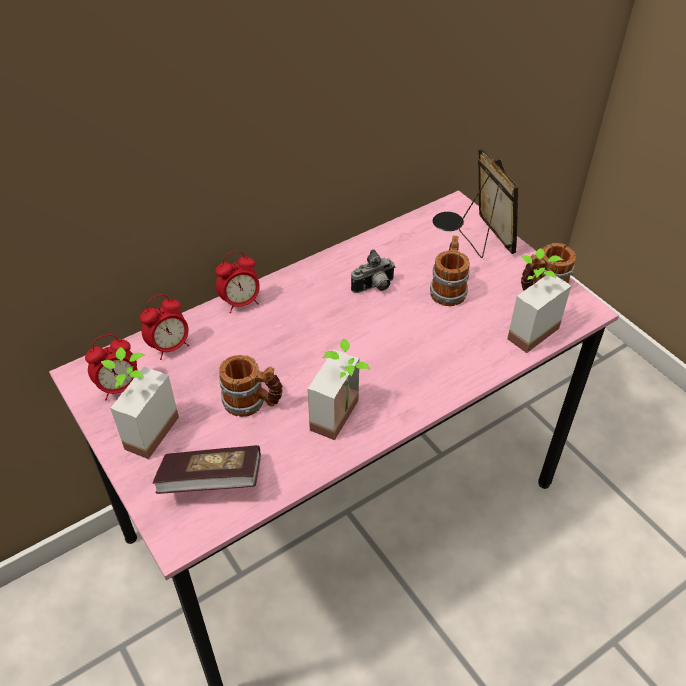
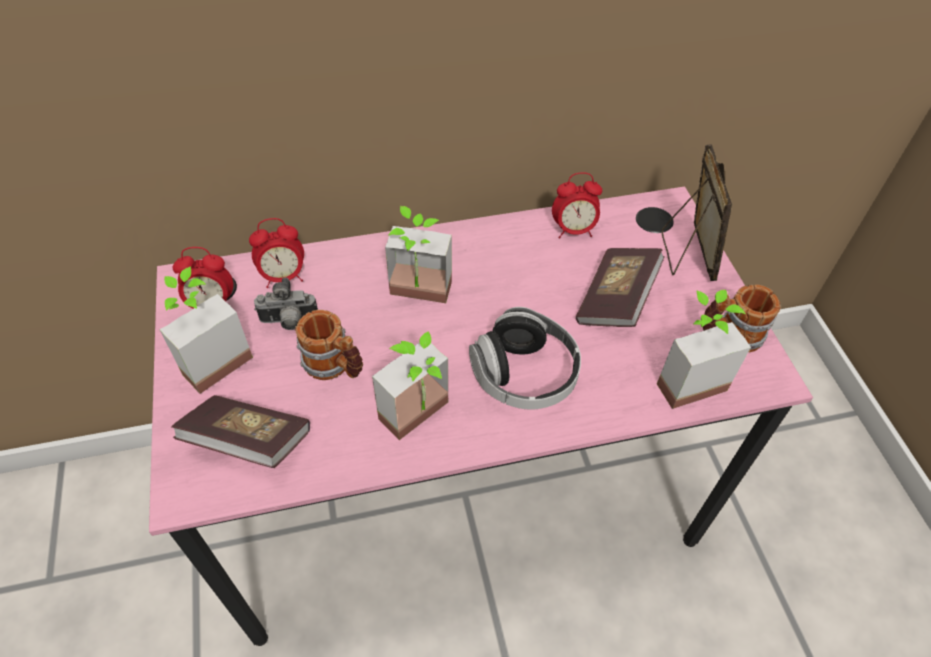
camera: 20 degrees right, 5 degrees up
alarm clock [215,251,260,313] -> alarm clock moved to [552,172,602,239]
camera [351,249,395,293] -> camera moved to [254,278,318,330]
mug [430,236,470,306] -> book [576,248,665,327]
none -> potted plant [385,206,452,303]
none -> headphones [469,307,581,409]

